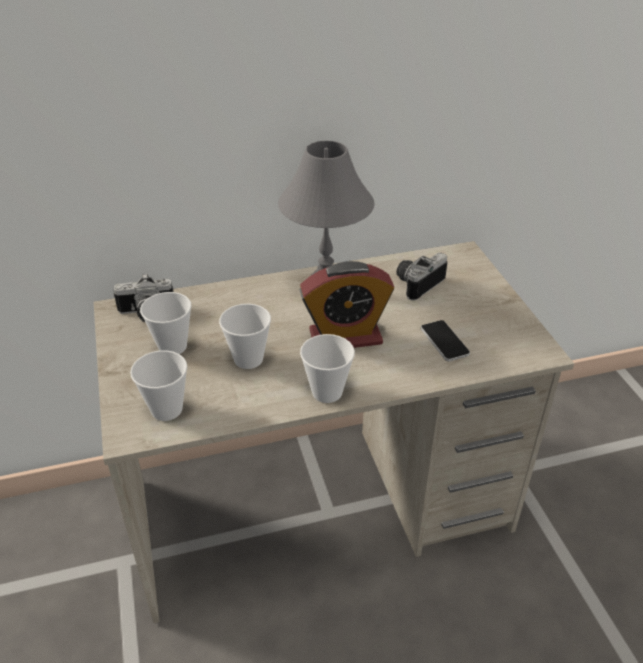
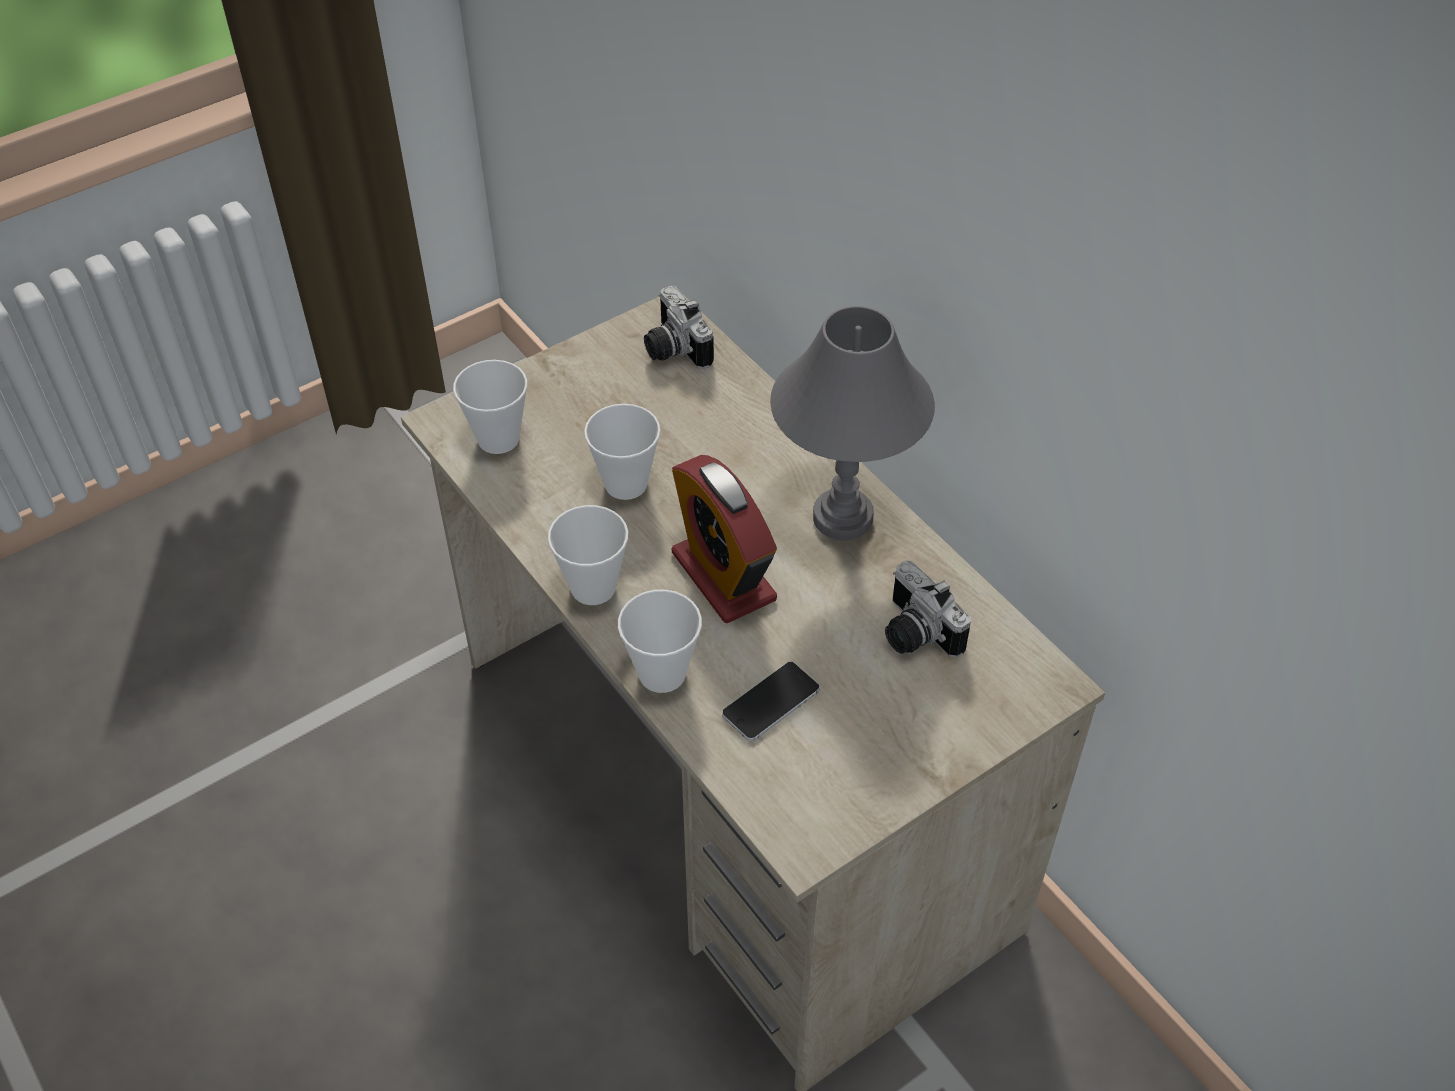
camera: 70 degrees right, 10 degrees up
cup [140,292,192,354] -> cup moved to [618,590,702,693]
camera [396,253,447,300] -> camera turned 150 degrees counterclockwise [885,560,971,657]

